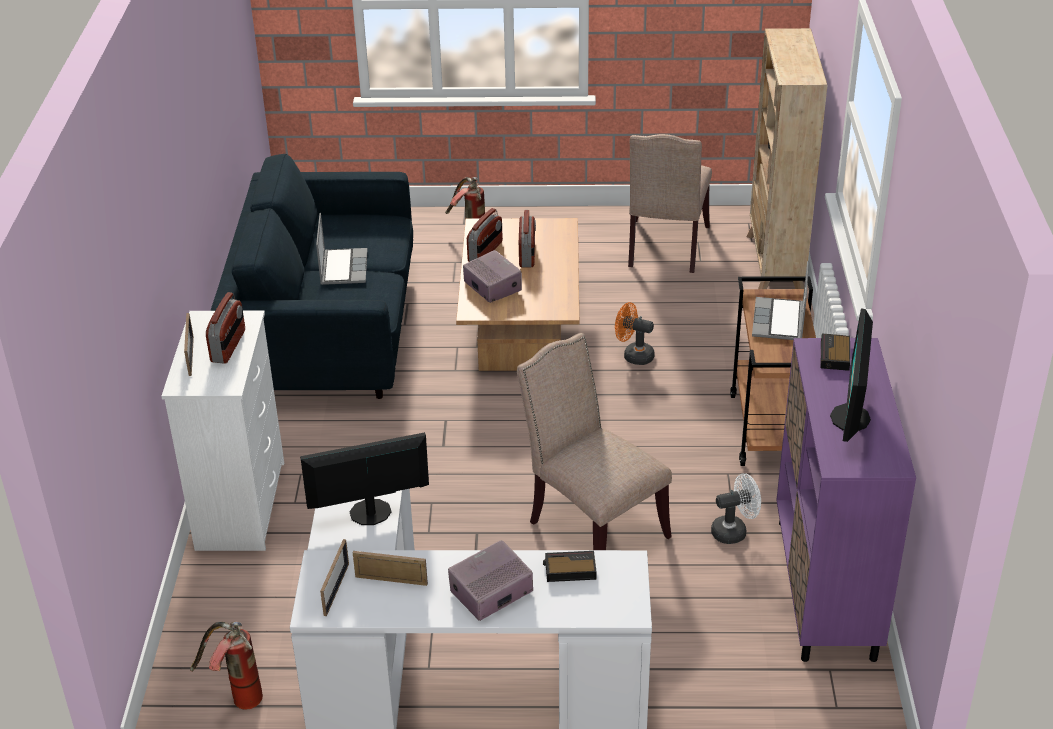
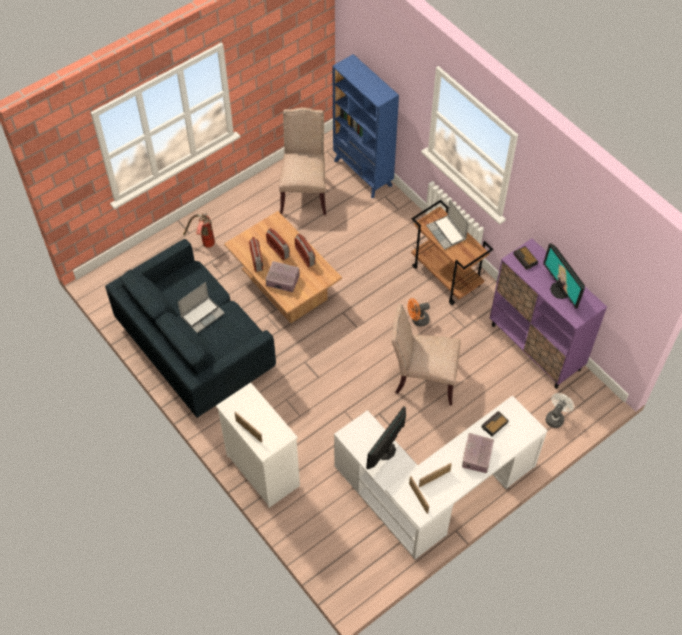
camera: 40 degrees left, 20 degrees up
fire extinguisher [190,622,263,710] -> none
radio [206,292,245,364] -> radio moved to [295,234,315,267]
laptop [316,213,368,285] -> laptop turned 90 degrees clockwise [178,282,225,333]
orange fan [615,302,655,365] -> orange fan moved to [408,298,430,327]
beige chair [628,134,712,273] -> beige chair turned 150 degrees counterclockwise [279,107,326,215]
white fan [711,473,761,544] -> white fan moved to [546,393,574,428]
beige bookcase [746,28,828,289] -> blue bookcase [332,54,399,198]

